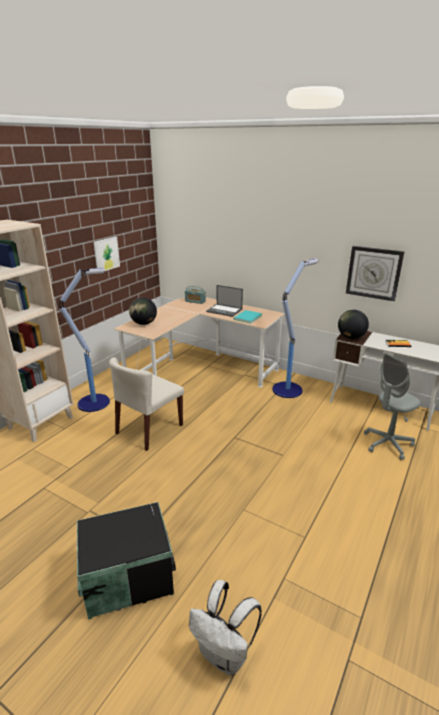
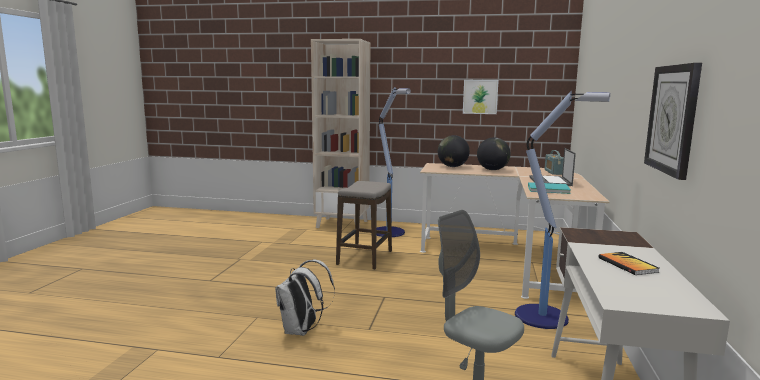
camera: 70 degrees right, 15 degrees down
black storage box [77,502,176,620] -> none
beige chair [109,357,184,451] -> stool [336,181,392,270]
white backpack [189,580,262,675] -> white backpack moved to [275,260,335,336]
globe [338,310,369,339] -> globe moved to [477,137,511,170]

